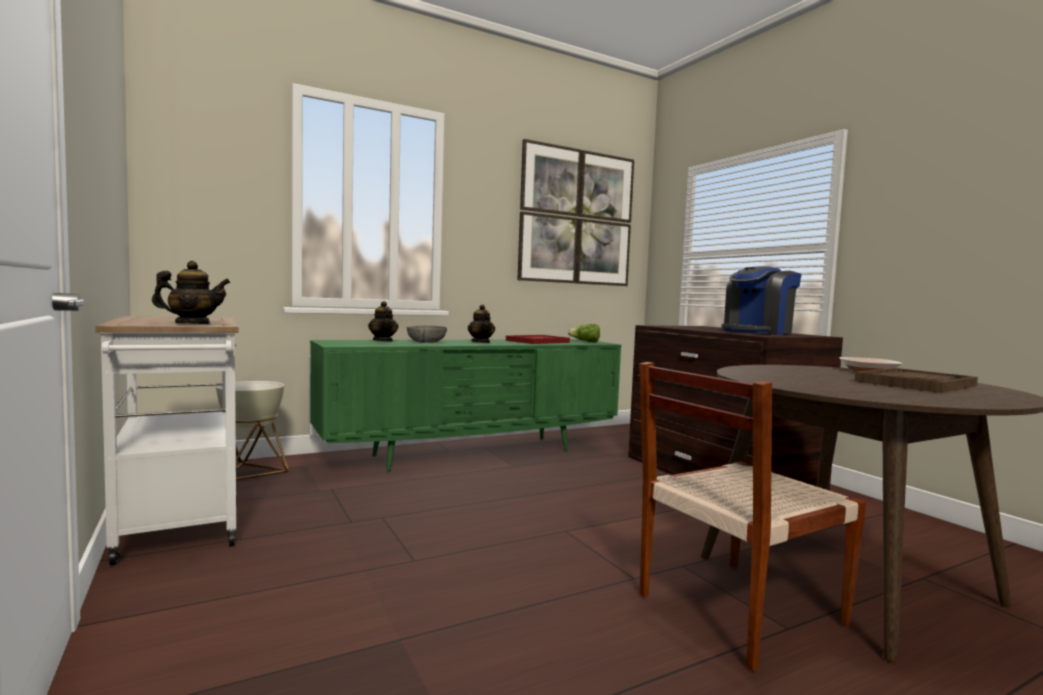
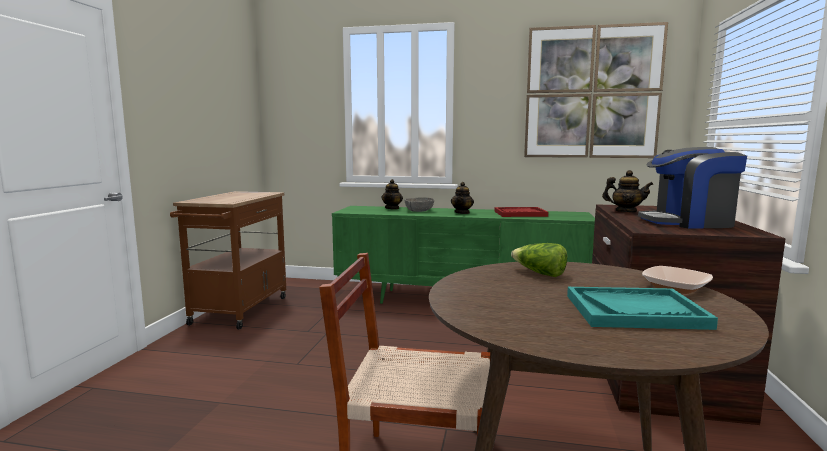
camera: 40 degrees right, 5 degrees up
white cart [95,316,238,566] -> brown cart [170,191,286,330]
teapot [152,261,230,324] -> teapot moved to [602,170,654,212]
planter [216,381,288,480] -> none
lettuce [568,324,600,342] -> lettuce moved to [511,243,567,277]
brown tray [854,368,978,393] -> turquoise tray [567,287,718,330]

